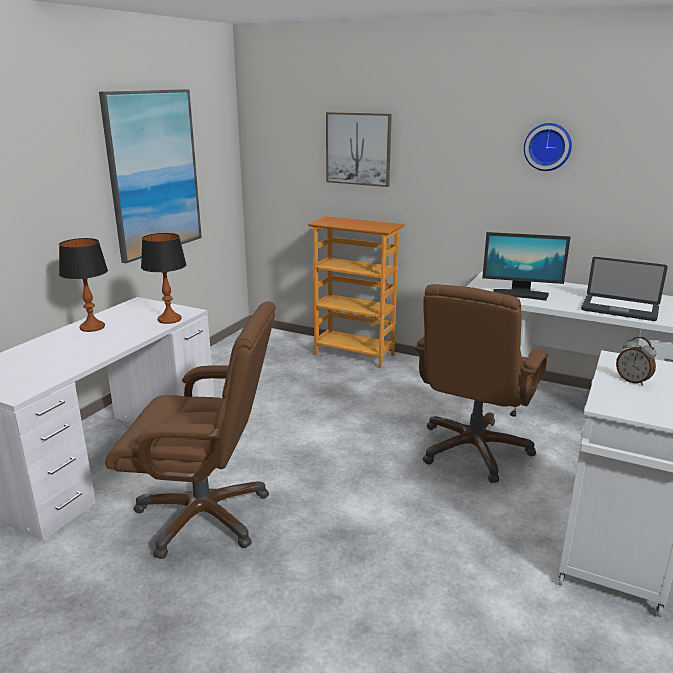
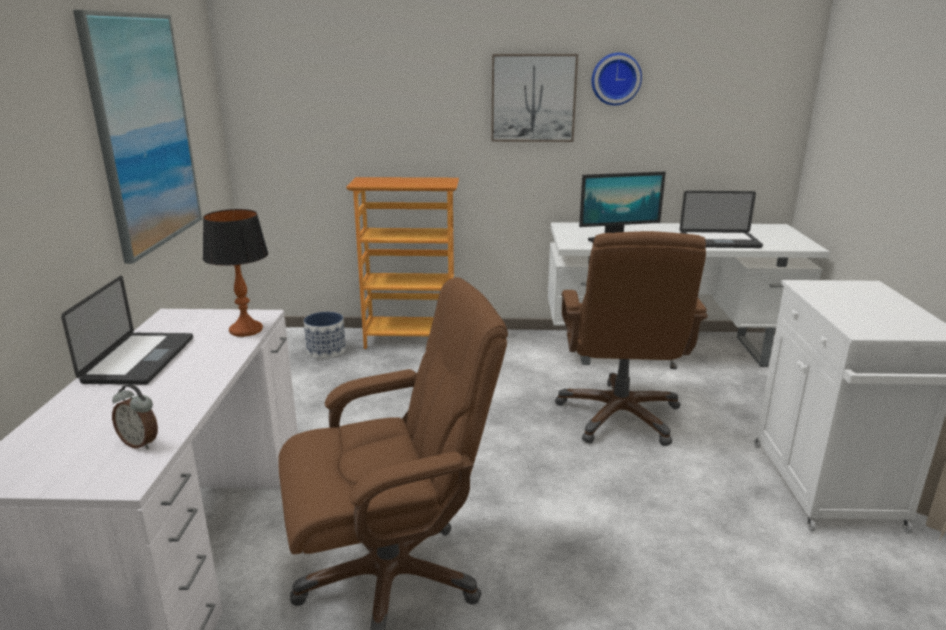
camera: 25 degrees left, 0 degrees up
table lamp [59,238,108,332] -> laptop [61,276,193,385]
picture [326,112,392,187] -> picture moved to [491,54,578,142]
alarm clock [616,337,656,386] -> alarm clock moved to [112,384,158,450]
none -> planter [304,312,346,358]

